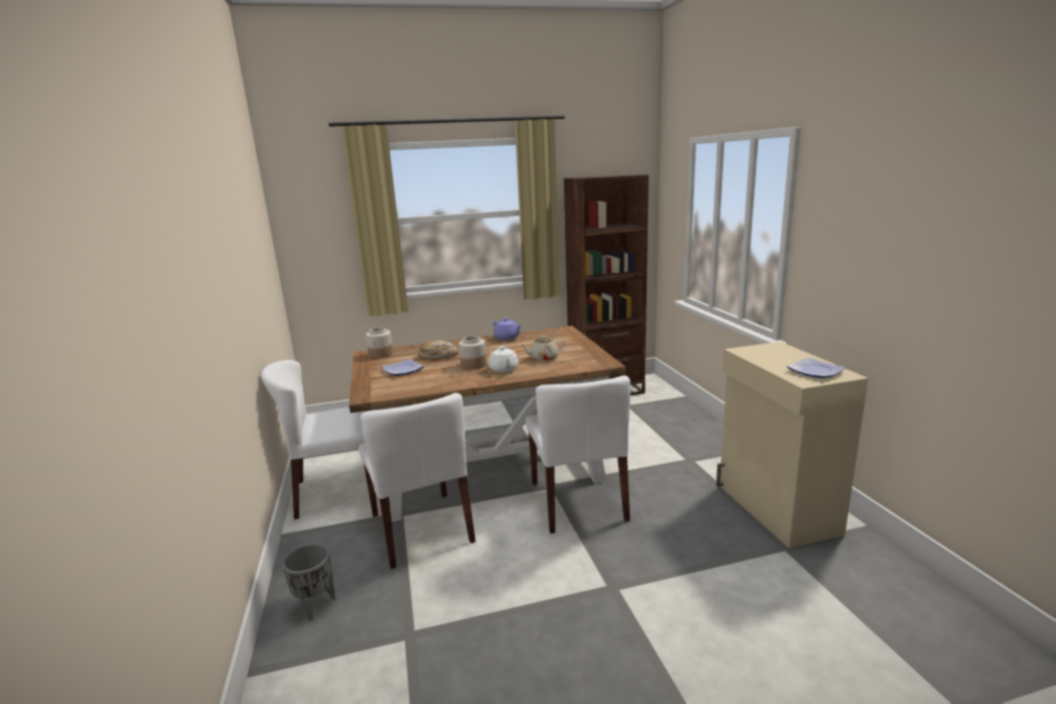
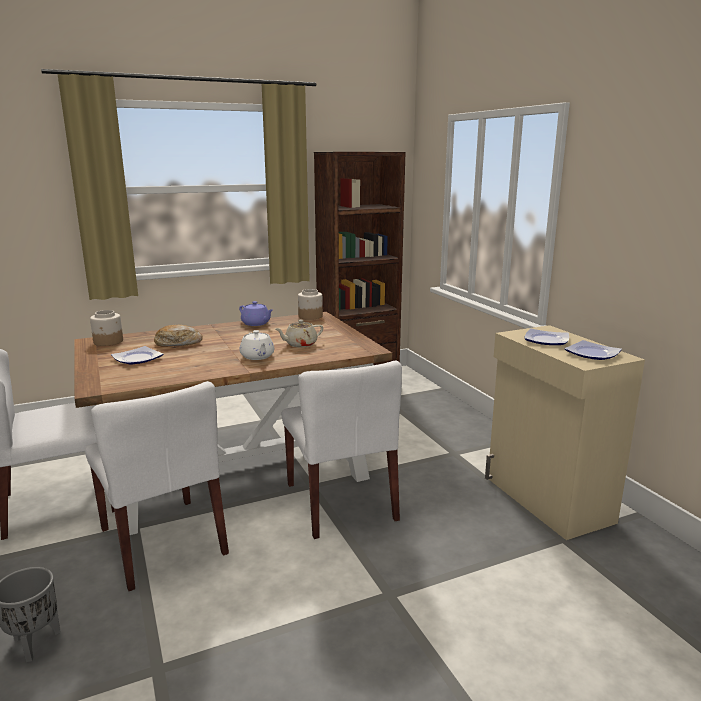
camera: 10 degrees left, 0 degrees up
jar [459,336,487,370] -> jar moved to [298,289,323,320]
none -> plate [525,329,569,345]

